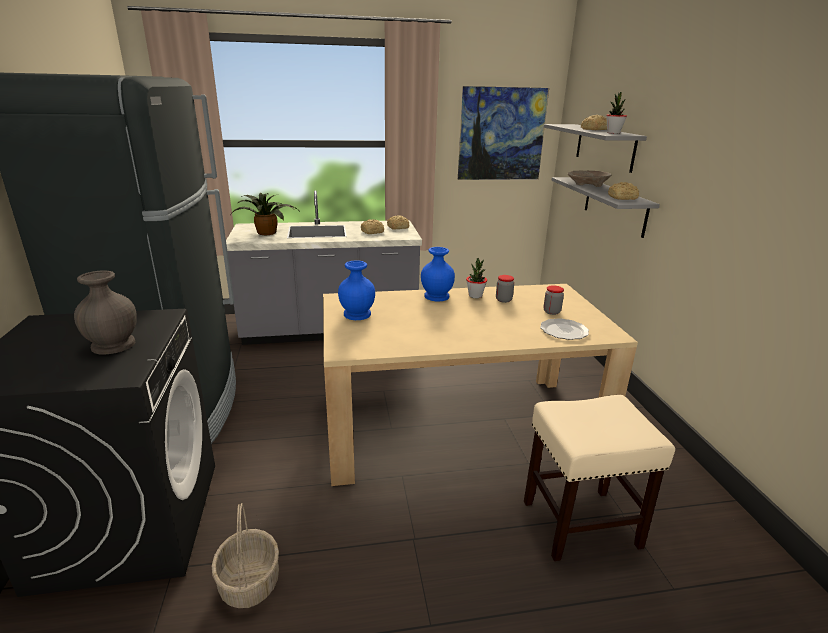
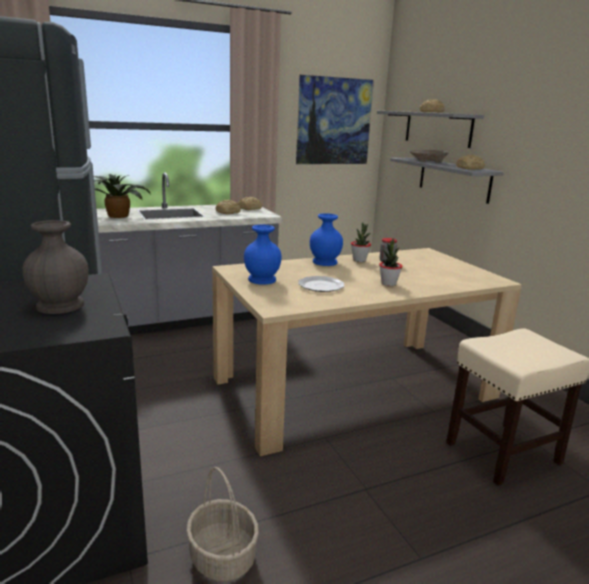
camera: 15 degrees left, 5 degrees down
plate [540,318,589,340] -> plate moved to [298,276,344,292]
jar [543,285,564,315] -> none
potted plant [606,92,627,134] -> potted plant moved to [379,238,403,286]

